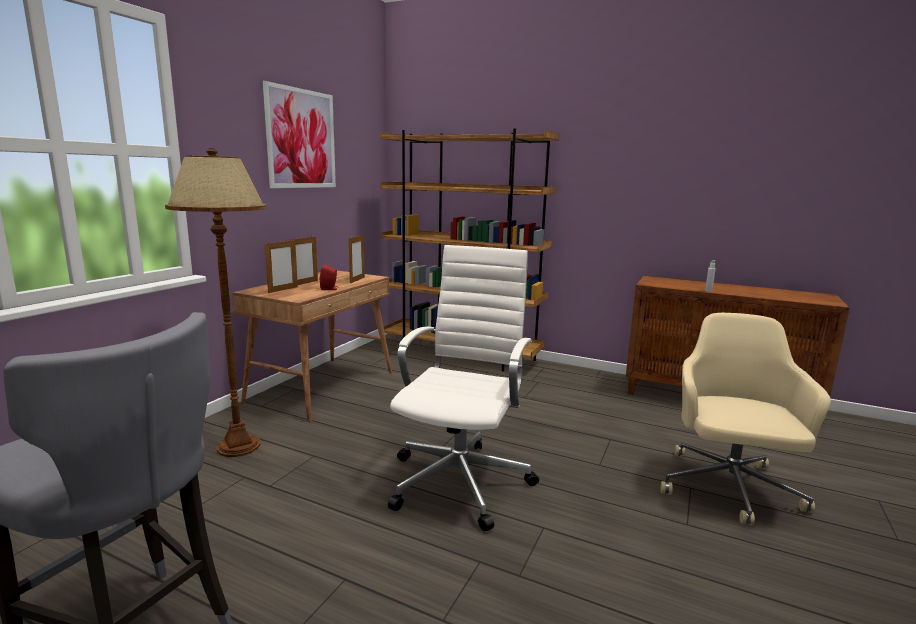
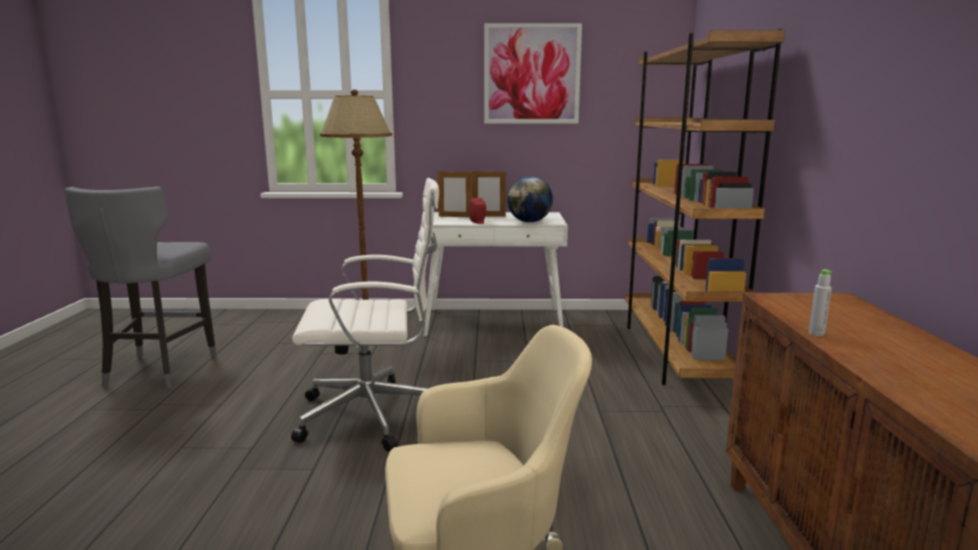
camera: 65 degrees right, 0 degrees up
brown desk [232,271,392,422] -> white desk [420,212,568,337]
picture frame [349,234,365,284] -> globe [507,176,553,222]

